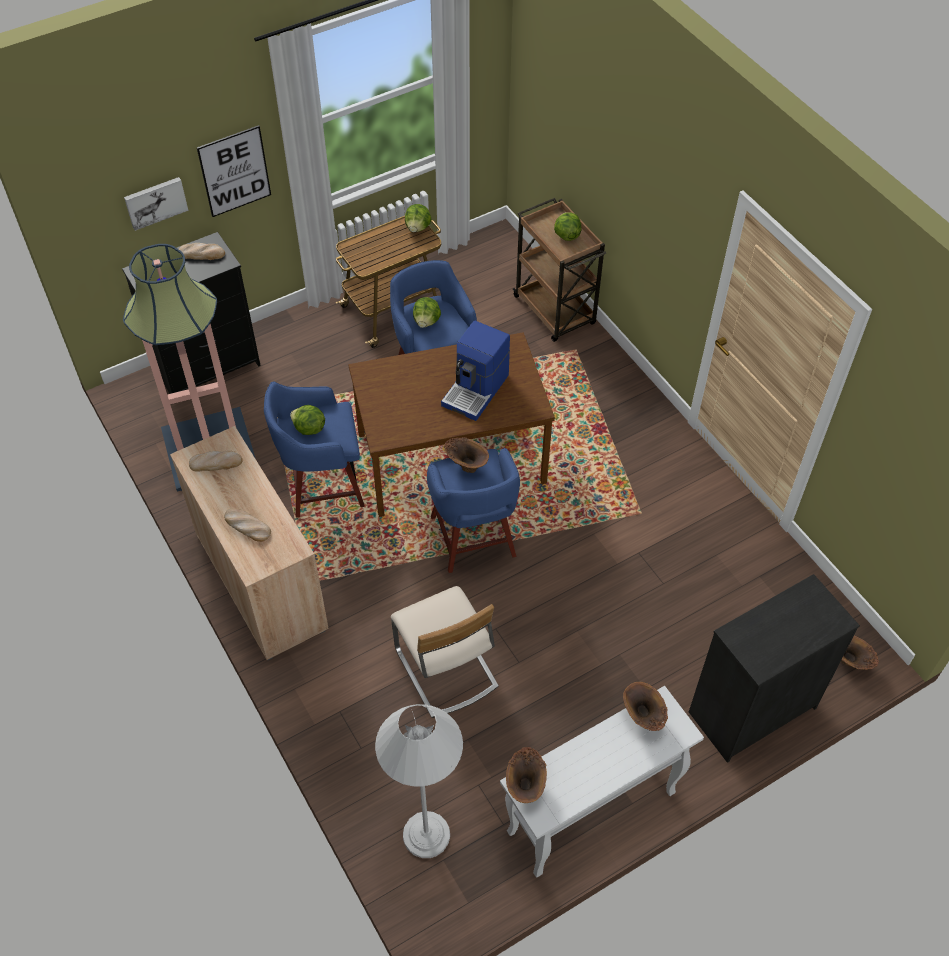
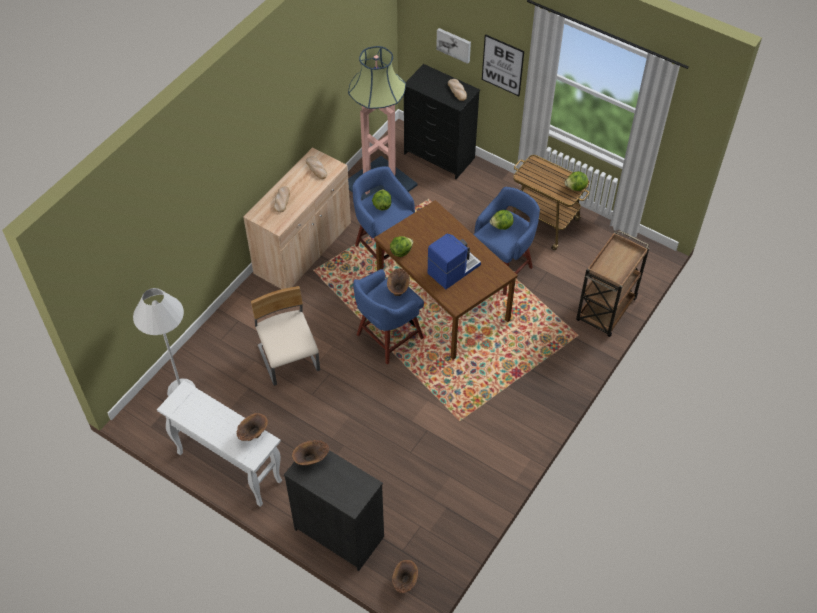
camera: 65 degrees right, 0 degrees up
beige chair [391,586,499,718] -> beige chair turned 120 degrees clockwise [251,286,320,386]
coffee machine [441,321,510,421] -> coffee machine turned 135 degrees clockwise [428,234,481,289]
brown vase [506,747,547,803] -> brown vase moved to [292,440,329,466]
lettuce [554,212,582,241] -> lettuce moved to [390,236,413,257]

